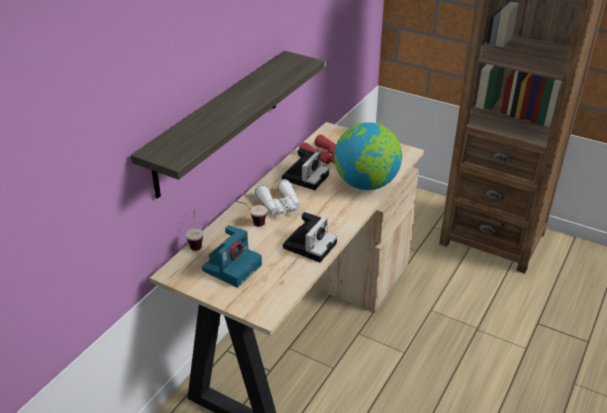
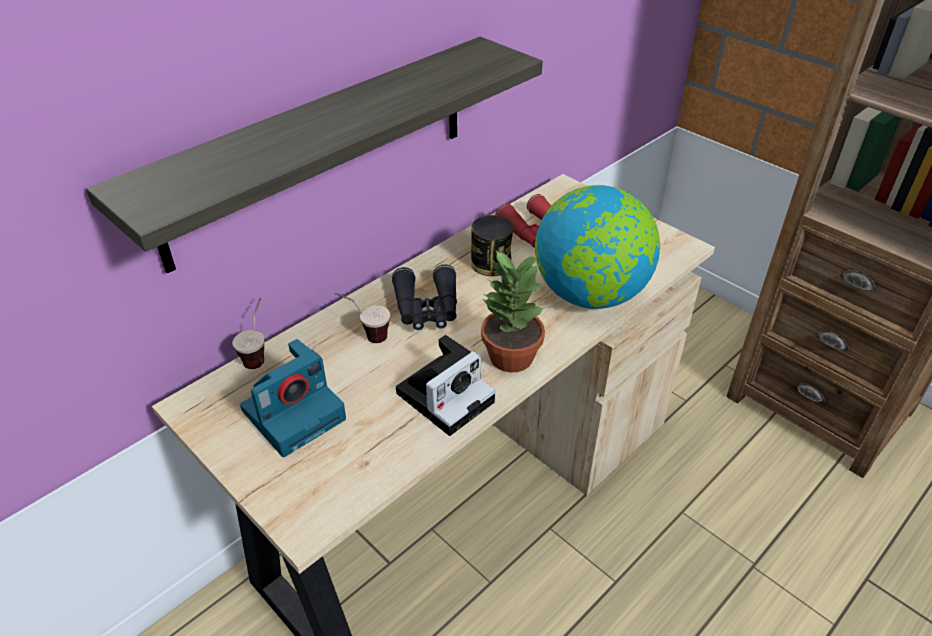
camera: 15 degrees right, 5 degrees up
white binoculars [255,179,300,216] -> black binoculars [391,264,457,330]
camera [282,148,329,190] -> can [471,215,513,276]
none -> potted plant [481,250,545,372]

